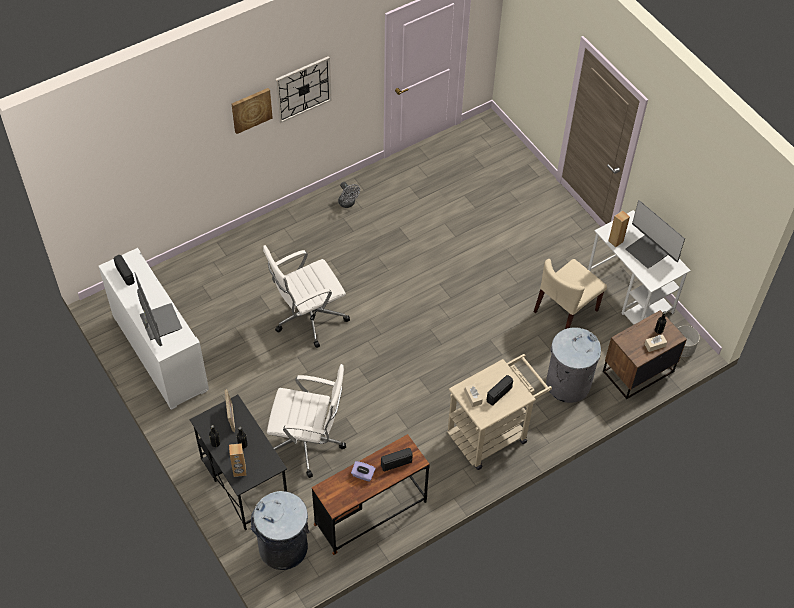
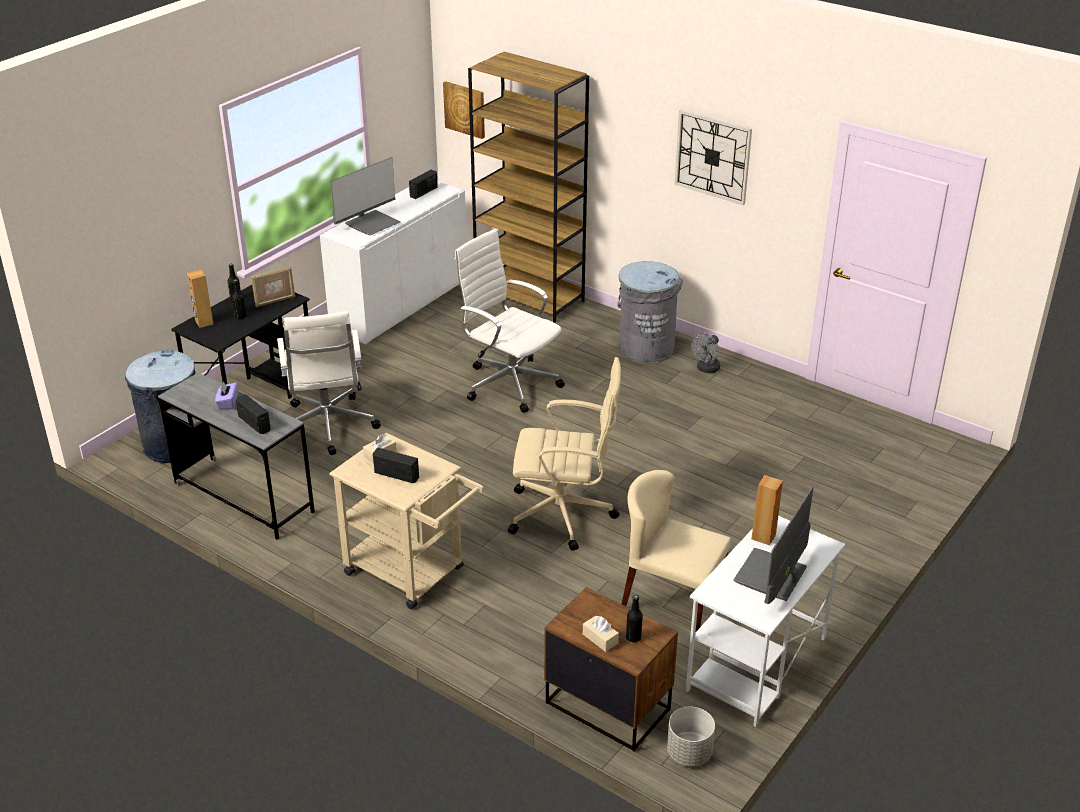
camera: 70 degrees right, 20 degrees down
picture [232,88,273,134] -> picture moved to [443,81,485,139]
brown desk [312,434,430,555] -> grey desk [158,372,315,540]
grey trash can [546,327,601,403] -> grey trash can moved to [617,261,683,363]
none -> brown bookcase [468,52,589,323]
none -> beige office chair [508,357,621,551]

